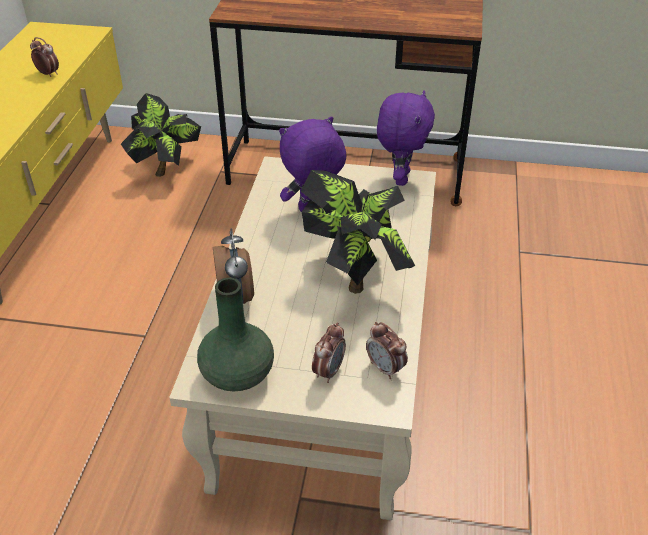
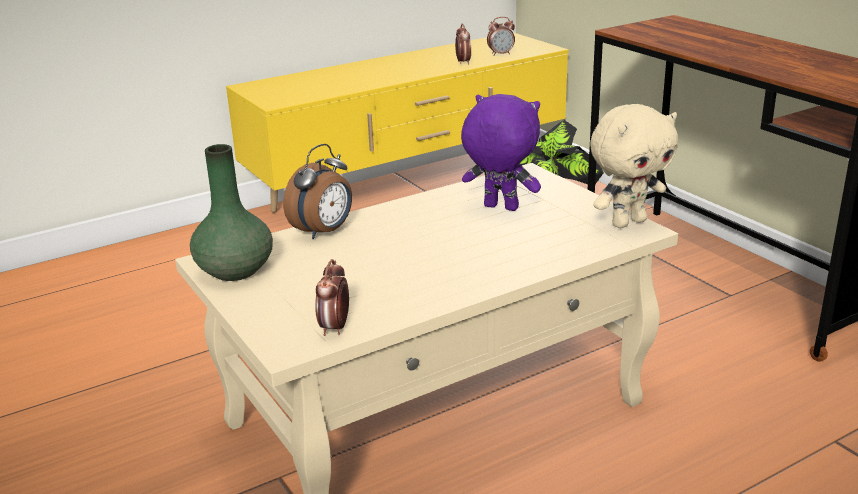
camera: 50 degrees right, 15 degrees down
potted plant [301,170,415,294] -> none
alarm clock [312,323,346,383] -> alarm clock moved to [487,17,515,56]
purple plush toy [377,90,435,186] -> beige plush toy [590,104,678,228]

